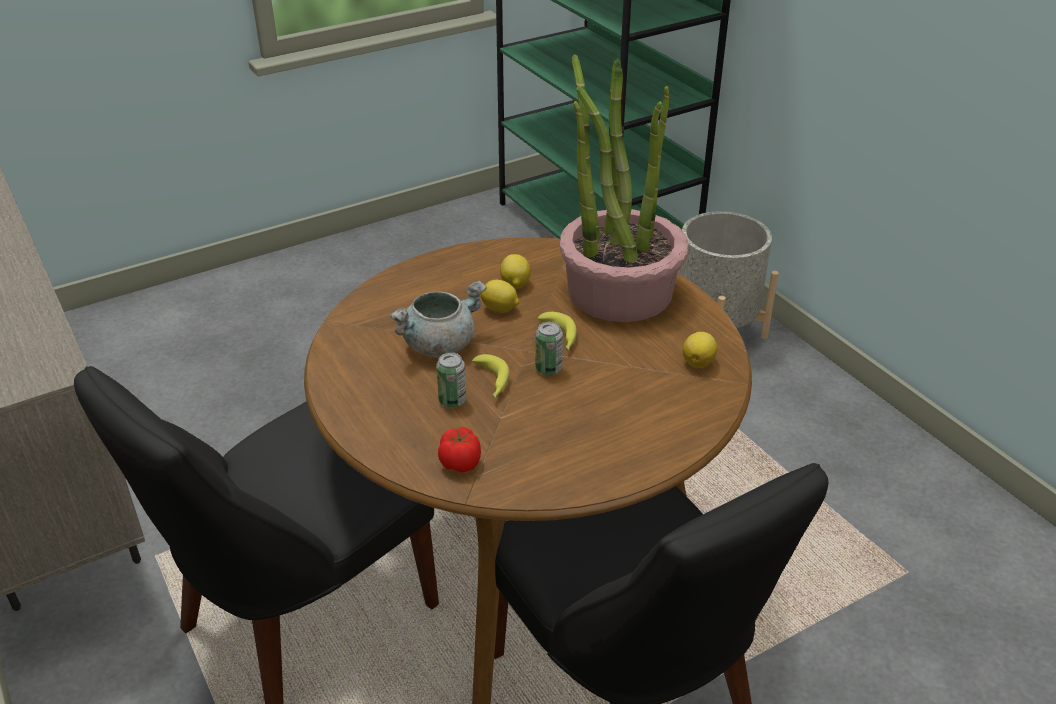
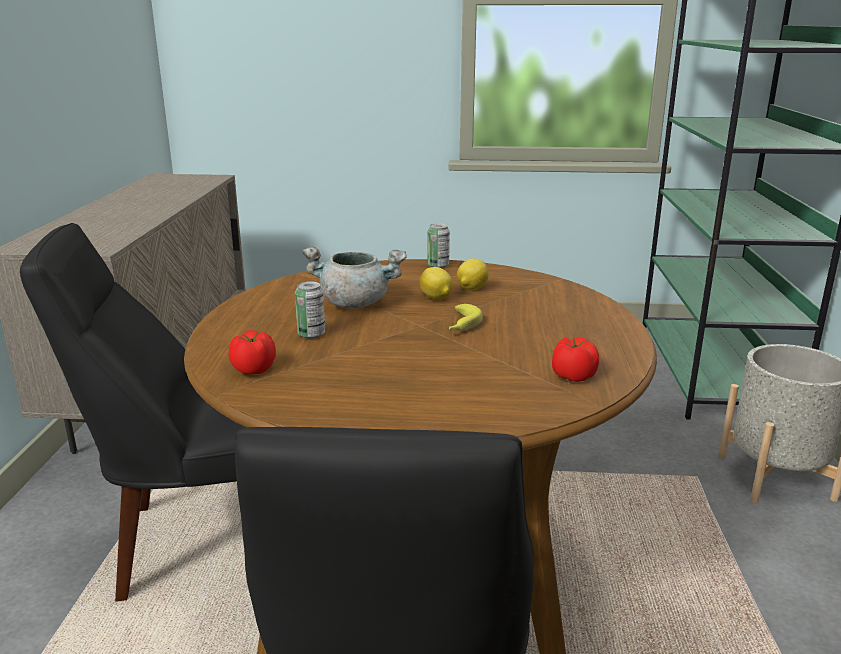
camera: 35 degrees right, 15 degrees down
banana [472,354,510,398] -> none
can [535,322,563,375] -> can moved to [427,224,450,268]
potted plant [559,54,688,322] -> none
lemon [682,332,717,368] -> tomato [552,337,599,382]

